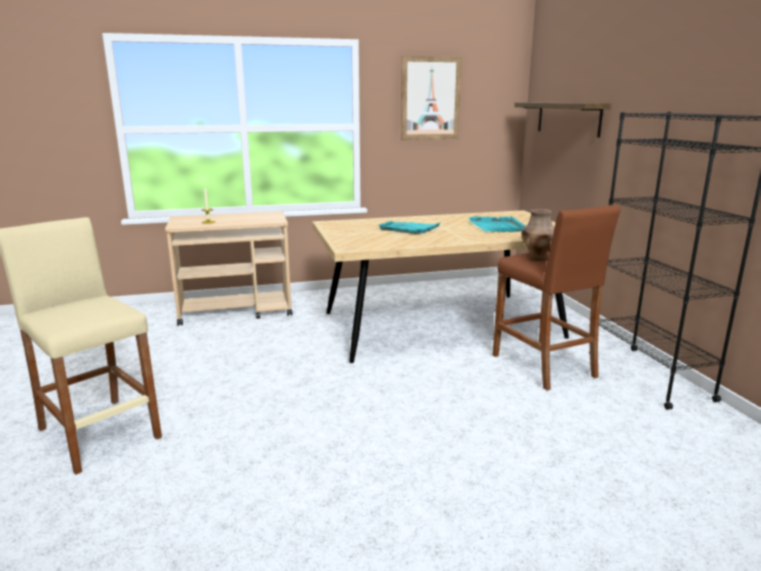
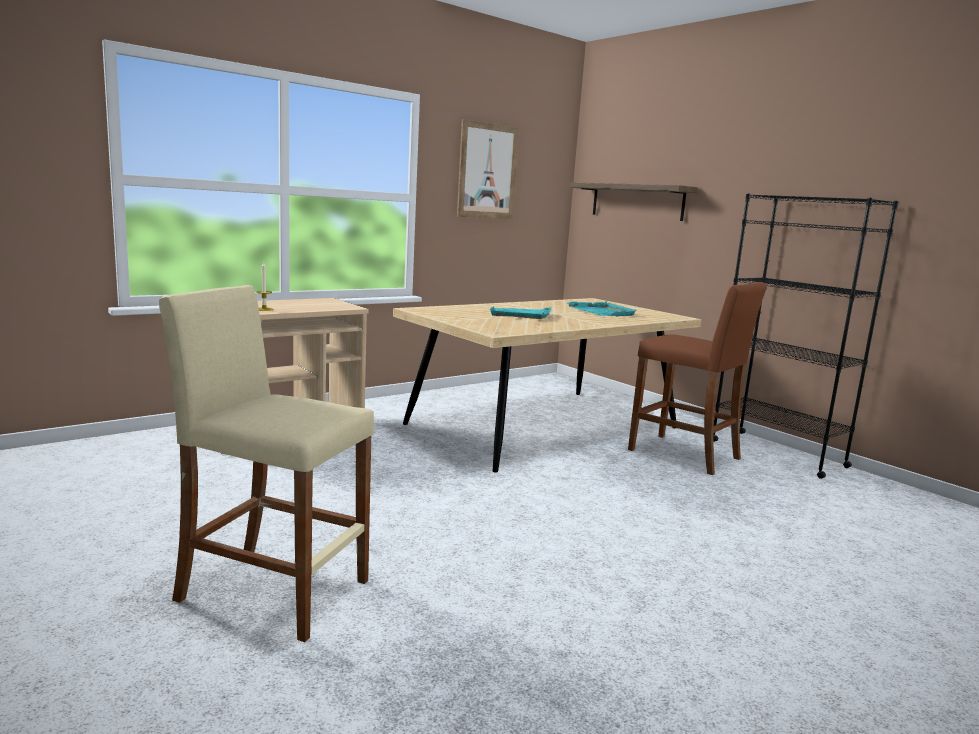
camera: 25 degrees left, 5 degrees down
brown vase [521,209,555,260] -> none

